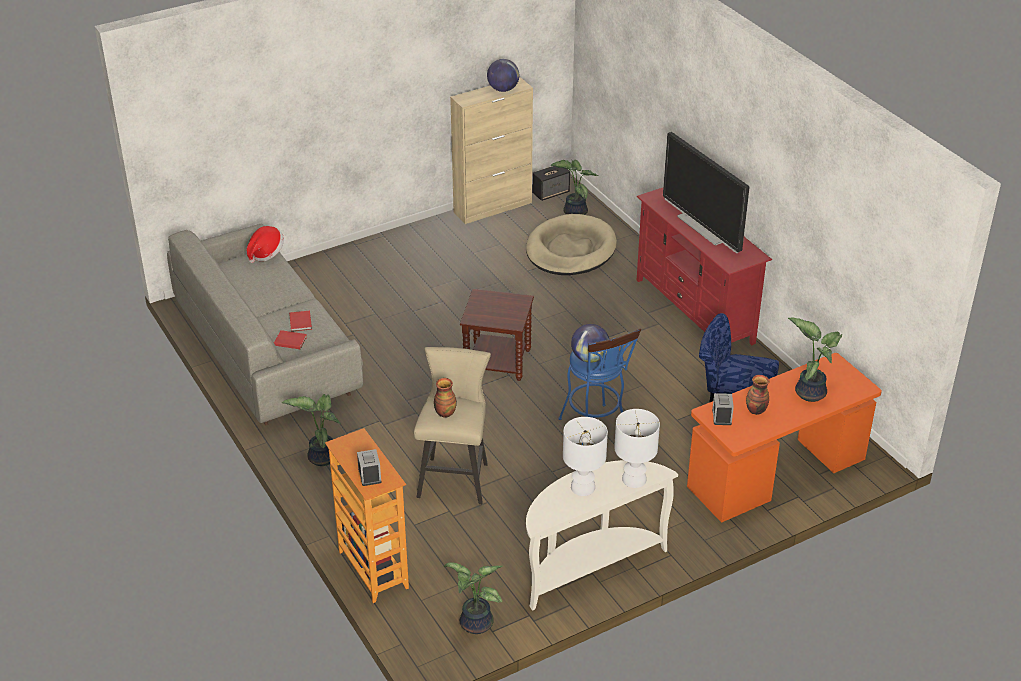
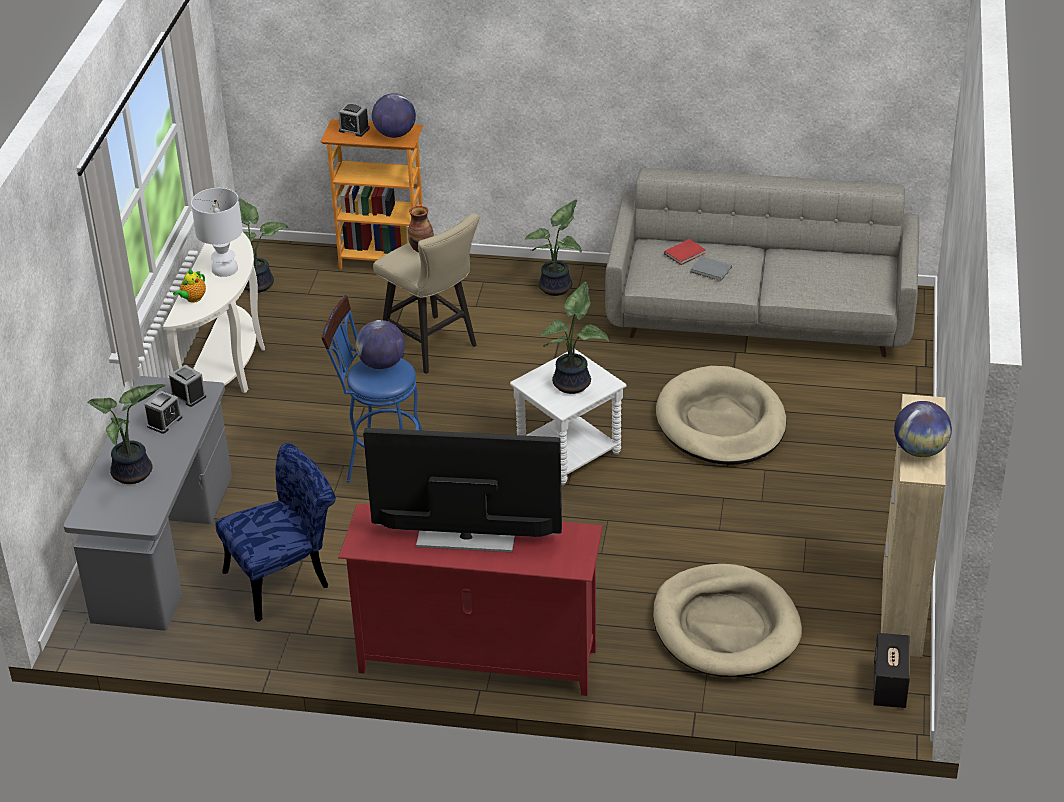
camera: 130 degrees right, 0 degrees up
hat [247,226,284,263] -> none
red book [289,311,312,332] -> grey book [691,256,732,281]
brown side table [460,289,534,381] -> white side table [510,349,627,485]
potted plant [550,160,598,215] -> potted plant moved to [541,282,609,394]
white table lamp [614,409,660,488] -> teapot [173,269,206,303]
orange desk [687,353,882,523] -> grey desk [63,376,232,631]
vase [746,375,769,415] -> alarm clock [144,390,183,434]
none -> globe [372,93,416,138]
none -> beige dog bed [656,366,787,465]

